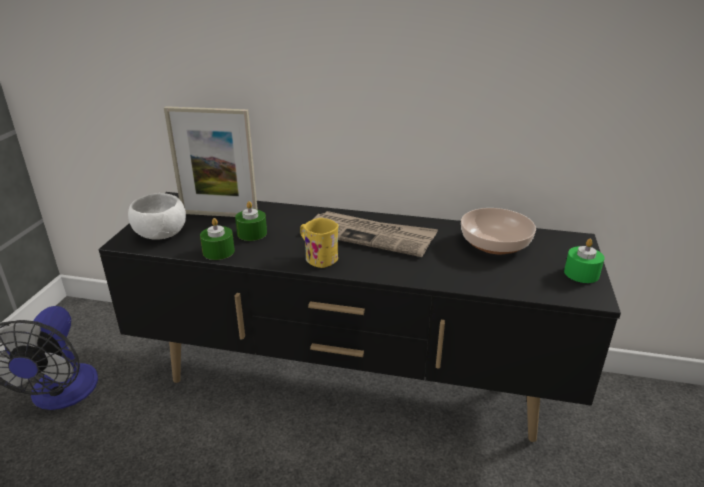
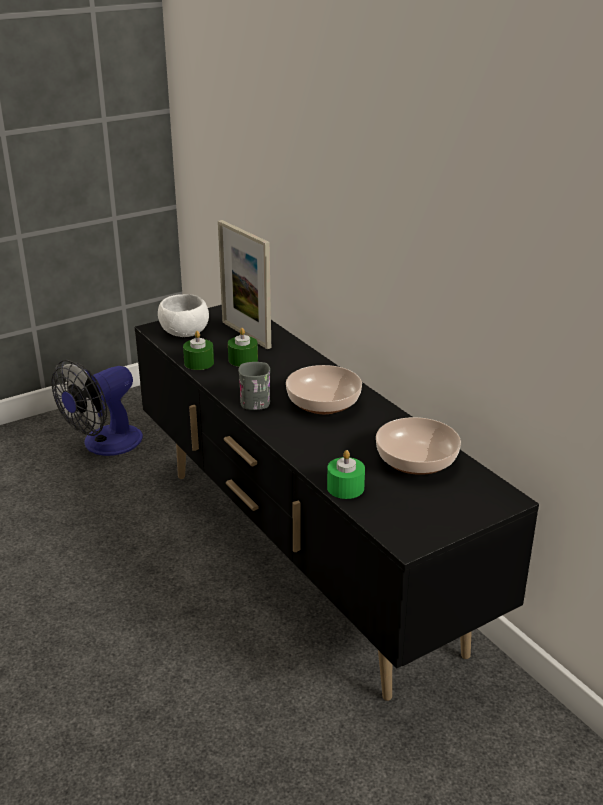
camera: 45 degrees right, 0 degrees up
yellow mug [300,218,339,268] -> grey mug [238,362,270,410]
newspaper [312,211,438,257] -> bowl [286,365,362,414]
green candle [564,239,605,283] -> green candle moved to [327,450,365,499]

